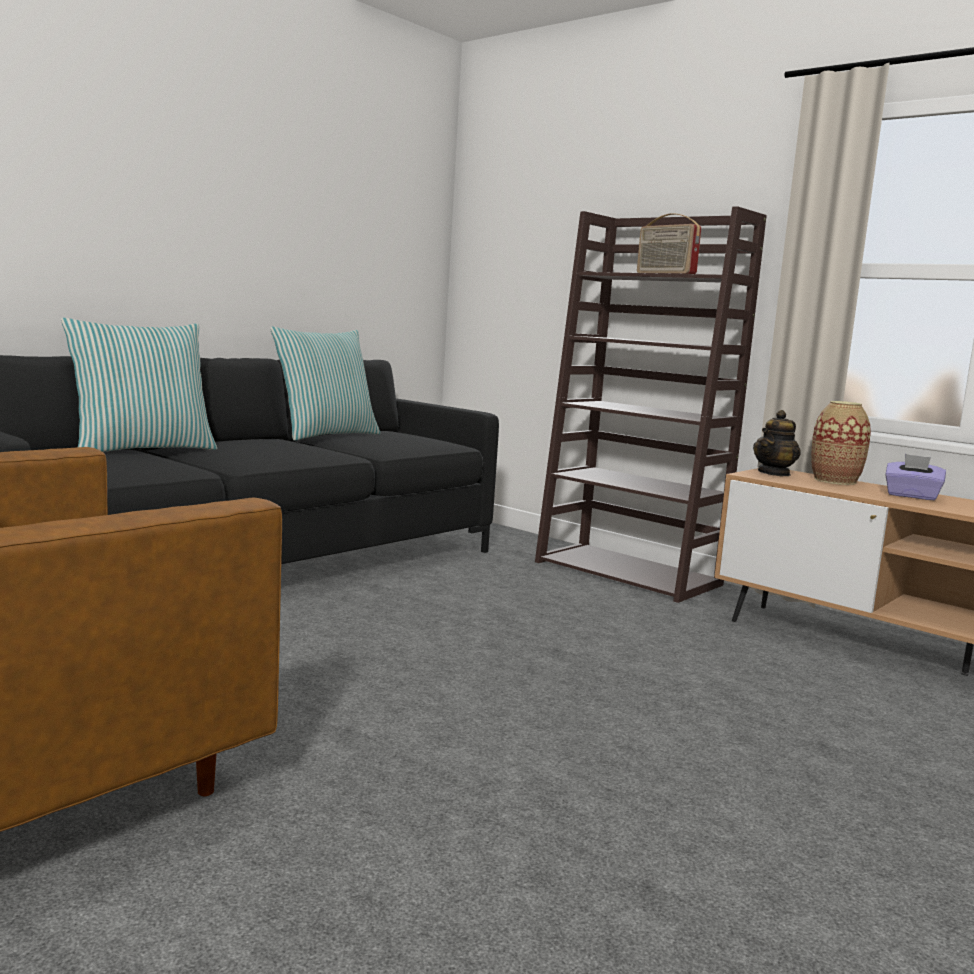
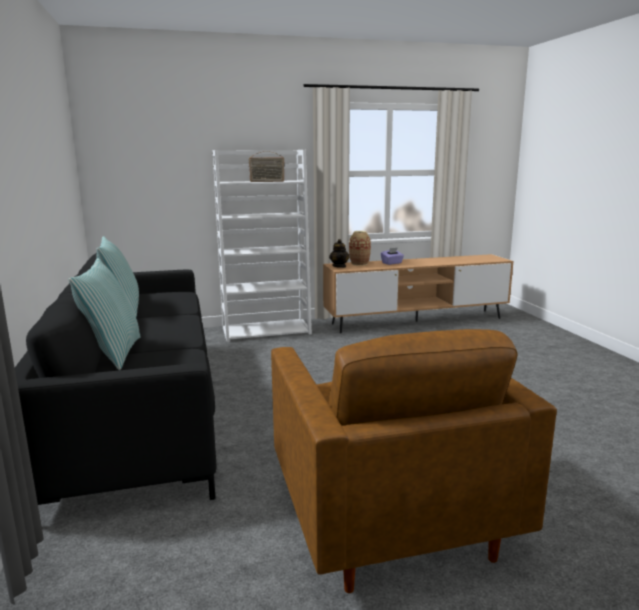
camera: 55 degrees left, 5 degrees up
brown bookcase [535,206,767,603] -> white bookcase [213,150,312,342]

